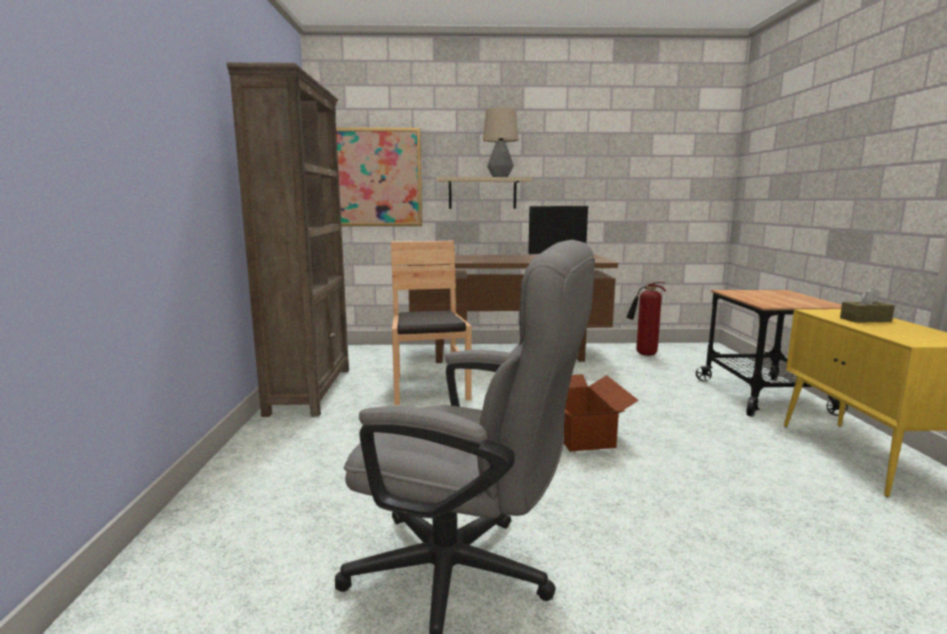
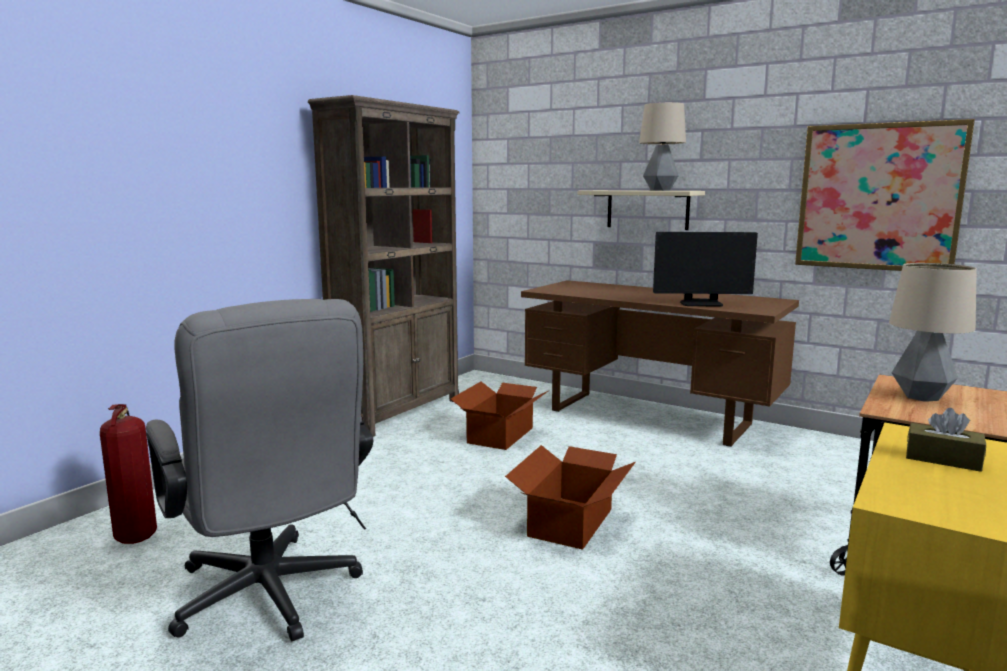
camera: 35 degrees right, 0 degrees up
picture [336,127,422,226] -> picture moved to [795,119,975,271]
brown chair [391,240,472,405] -> cardboard box [451,382,548,450]
fire extinguisher [626,282,666,356] -> fire extinguisher moved to [100,404,157,544]
none -> table lamp [889,263,977,402]

